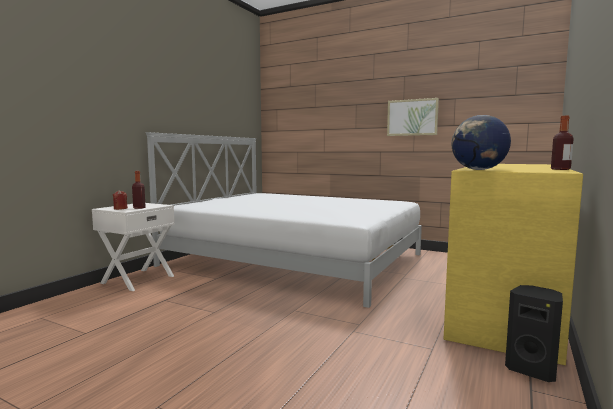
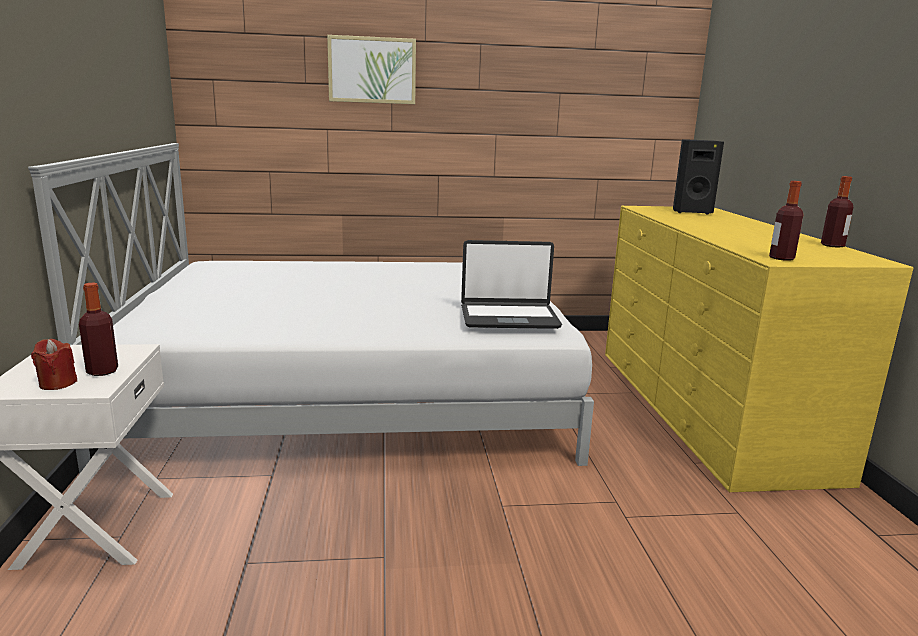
camera: 35 degrees left, 10 degrees up
picture [387,98,439,136] -> picture moved to [327,35,416,104]
globe [452,115,511,170] -> bottle [769,181,803,261]
black speaker [505,285,563,382] -> black speaker moved to [673,139,724,215]
none -> laptop [461,240,562,329]

